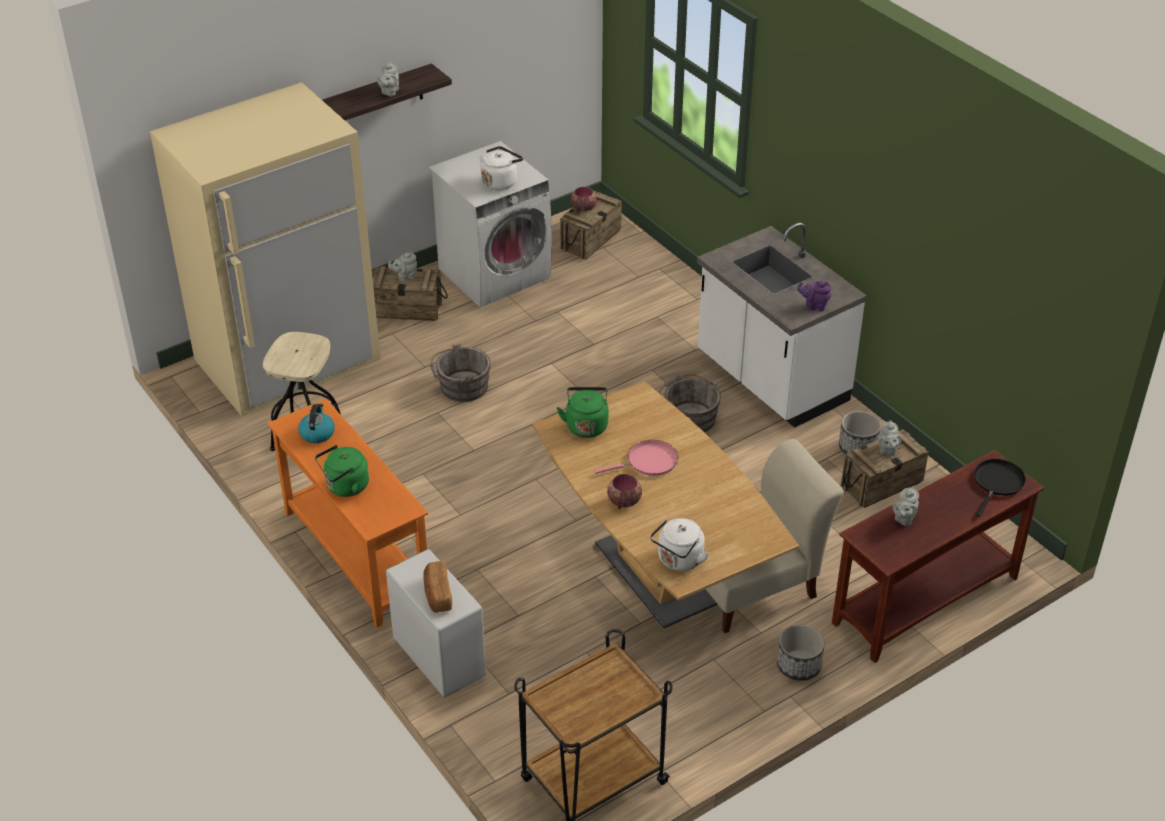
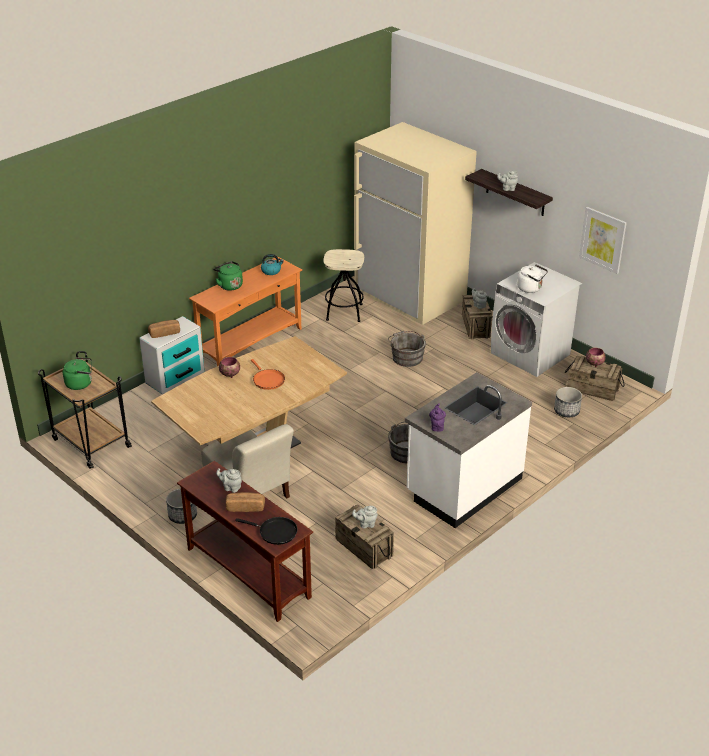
camera: 80 degrees right, 5 degrees down
green kettle [557,387,608,438] -> green kettle moved to [63,357,92,390]
pink frying pan [594,440,678,476] -> orange frying pan [251,359,285,390]
white kettle [650,518,709,571] -> none
planter [839,411,881,454] -> planter moved to [554,387,582,417]
none -> bread [226,492,265,512]
none -> picture [579,207,627,274]

